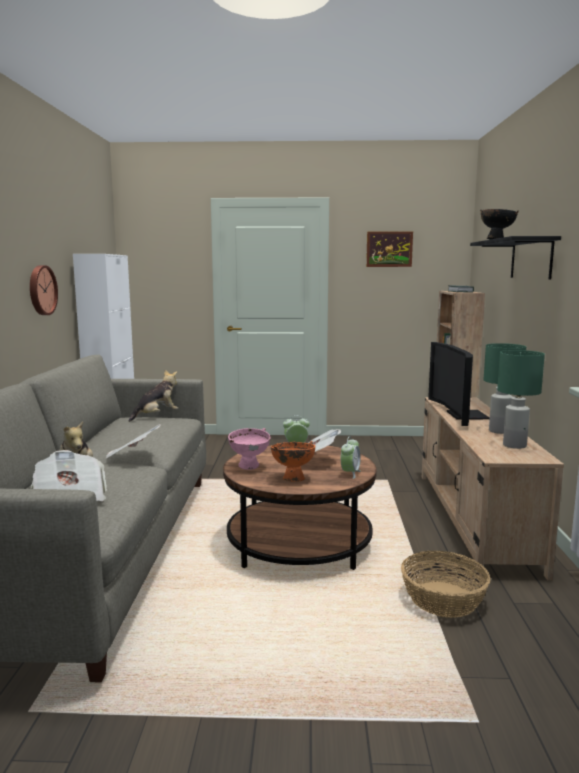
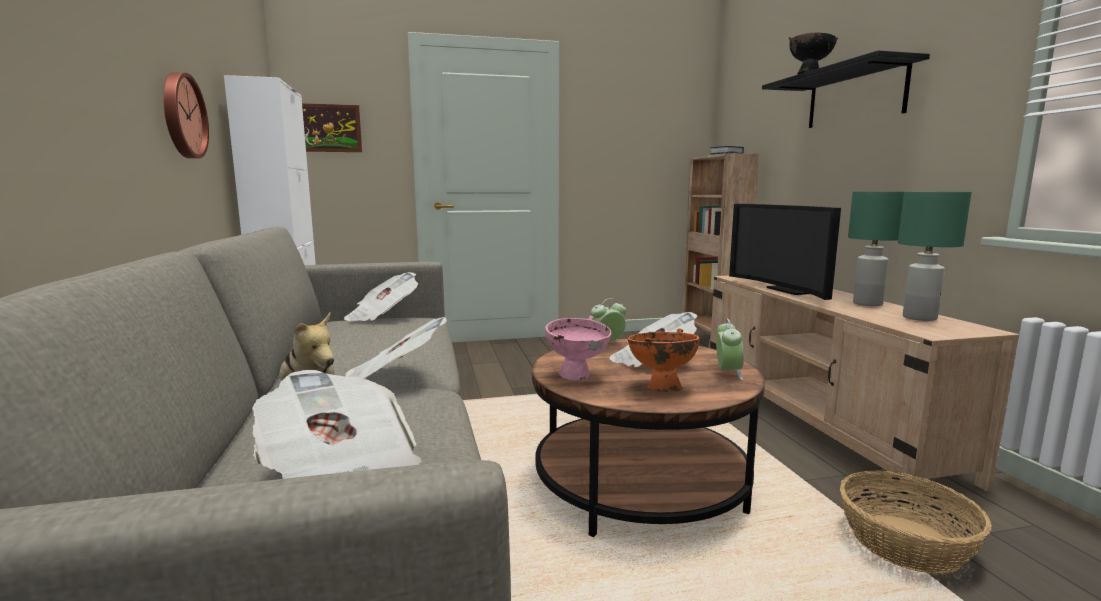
camera: 15 degrees left, 0 degrees up
plush toy [129,370,178,422] -> newspaper [344,272,418,321]
picture [366,232,413,267] -> picture moved to [302,103,362,152]

